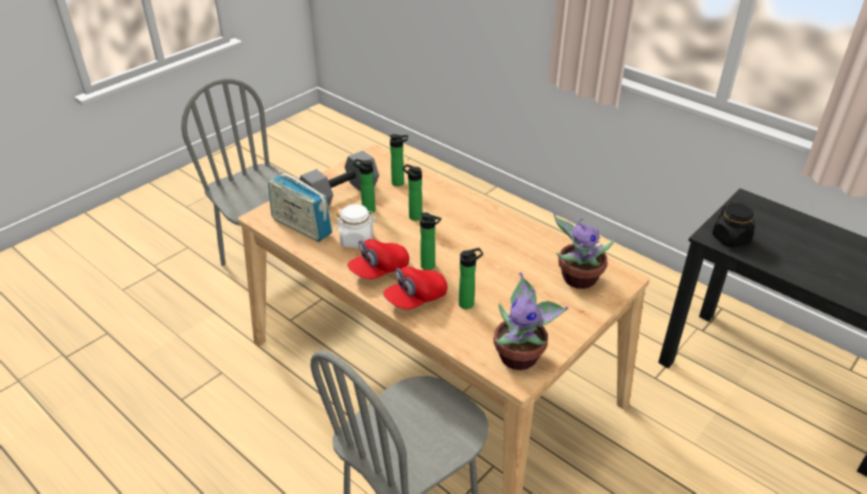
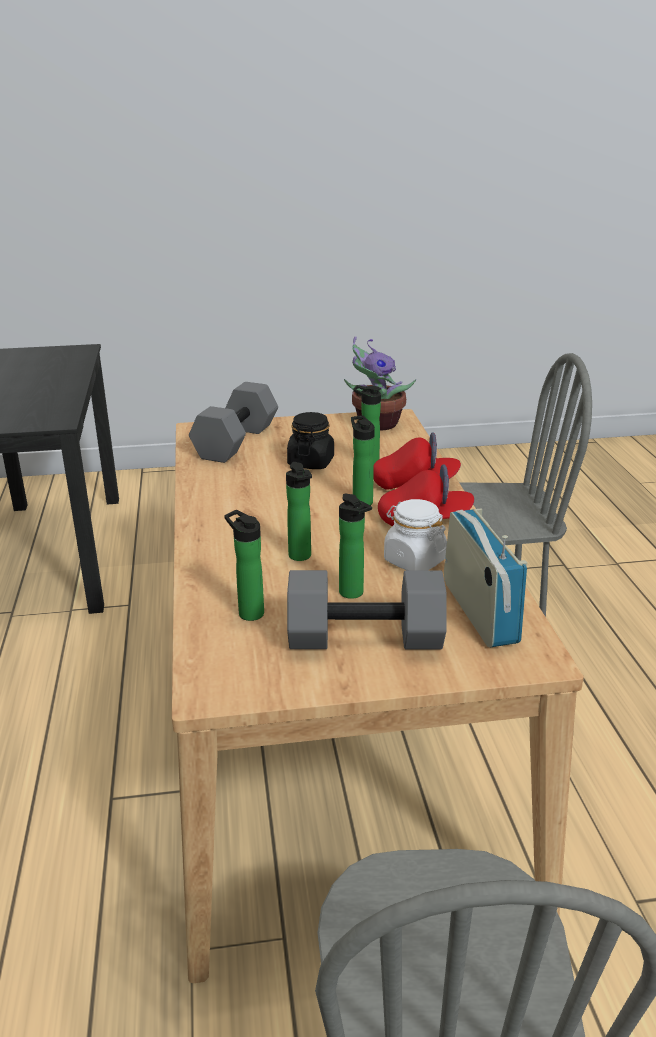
camera: 140 degrees left, 10 degrees down
potted plant [554,210,614,289] -> grey dumbbell [189,382,278,463]
black jar [712,202,755,248] -> black jar moved to [287,412,334,469]

